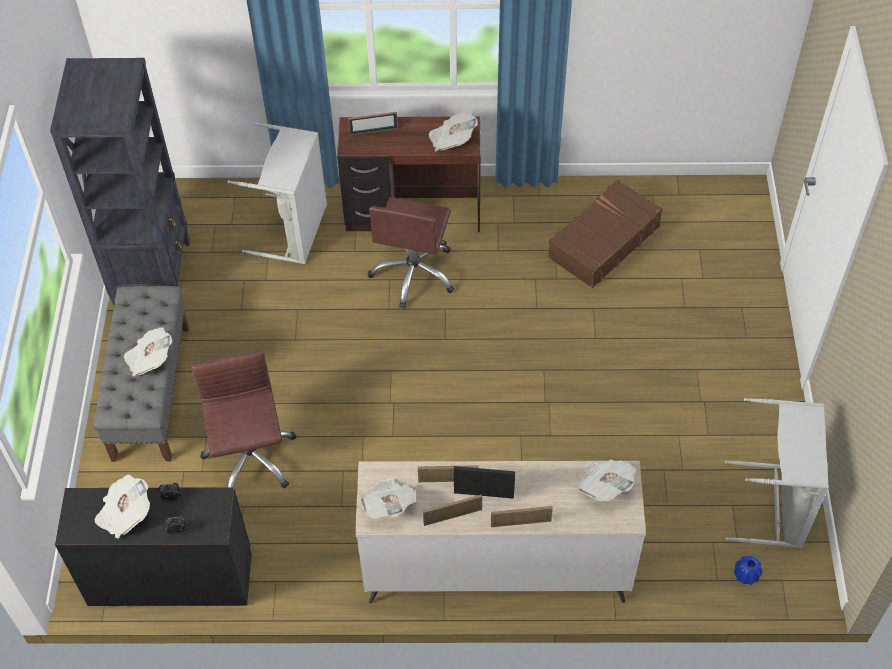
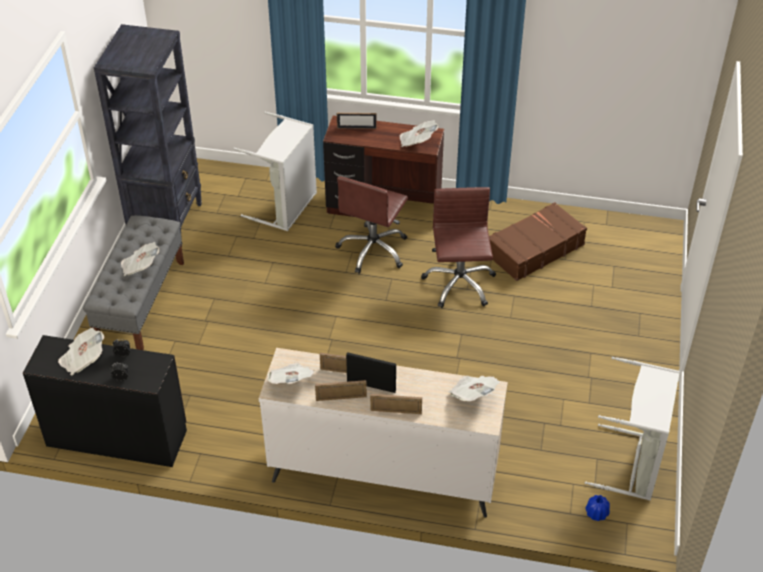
camera: 10 degrees right, 10 degrees down
brown office chair [191,351,296,488] -> brown office chair moved to [421,187,496,308]

